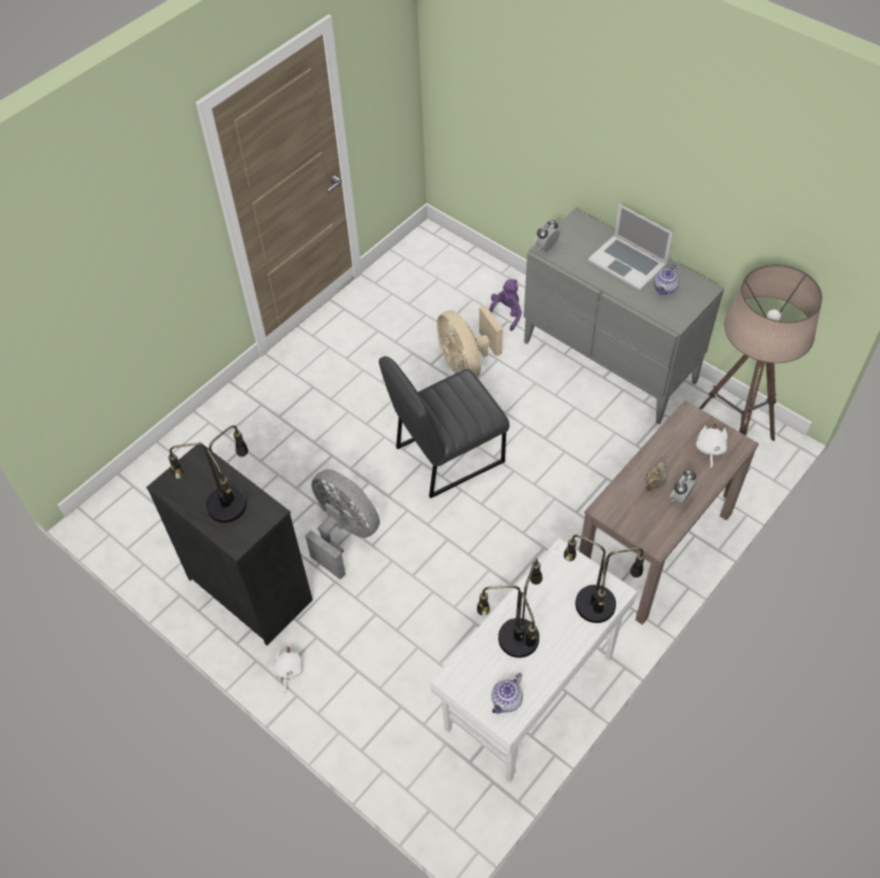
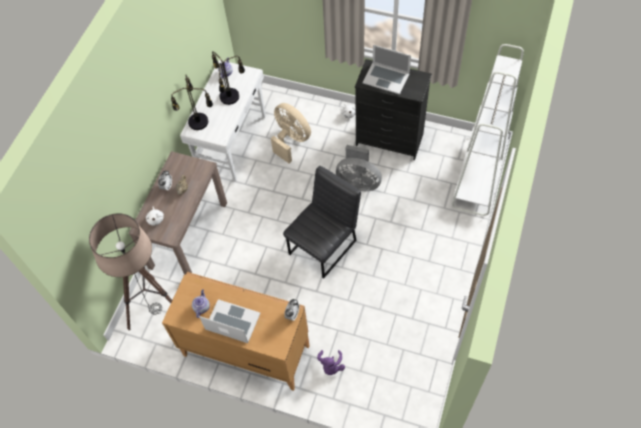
camera: 160 degrees right, 5 degrees up
table lamp [168,425,248,523] -> laptop [362,45,411,94]
beige fan [437,305,503,378] -> beige fan moved to [271,103,311,163]
grey cabinet [524,209,725,424] -> brown cabinet [162,272,310,391]
none -> white clothes rack [452,44,524,216]

